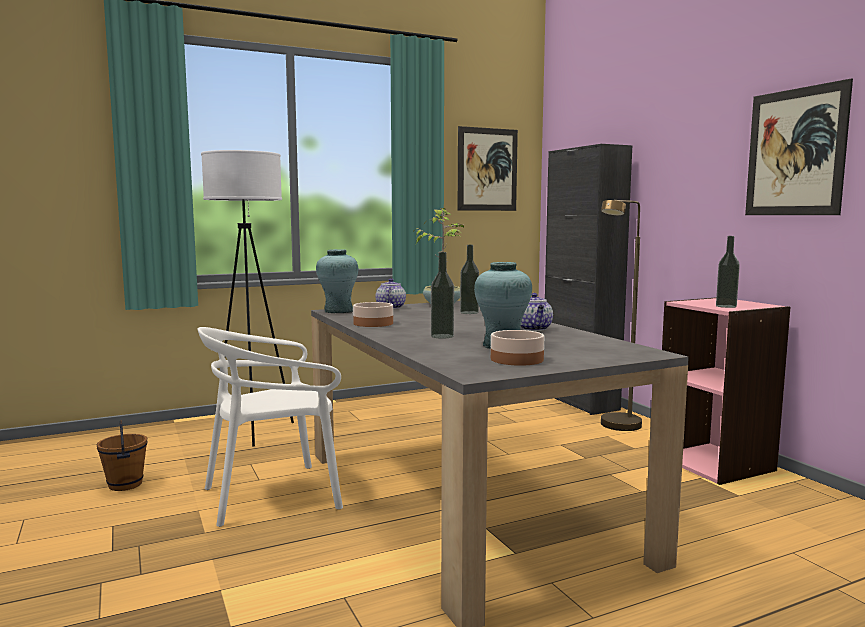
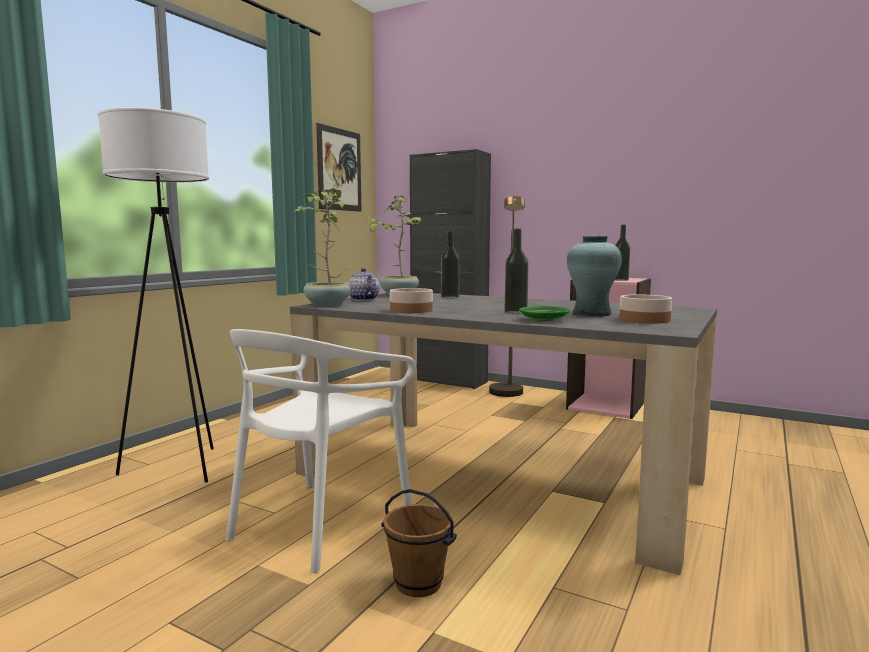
camera: 35 degrees left, 0 degrees up
brown bucket [97,420,148,491] -> brown bucket moved to [381,489,457,597]
turquoise vase [316,249,358,313] -> potted plant [295,187,351,307]
teapot [521,293,553,331] -> none
picture [745,79,853,215] -> none
none -> green plate [519,306,570,321]

